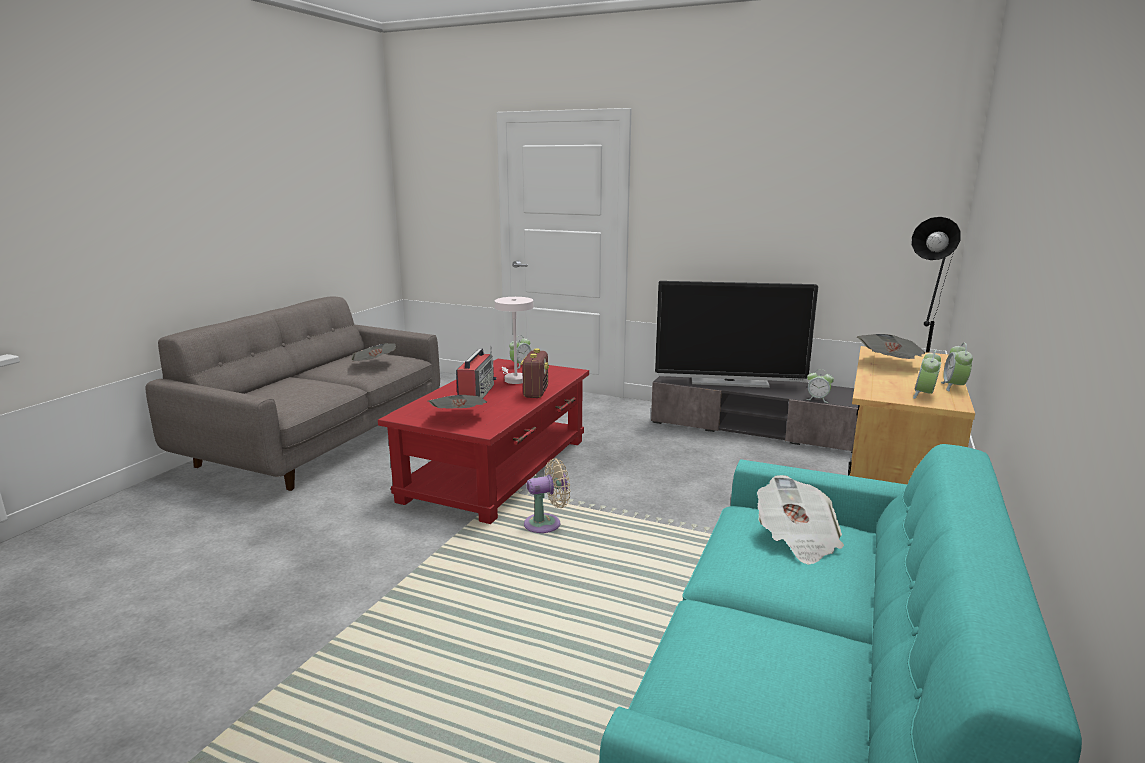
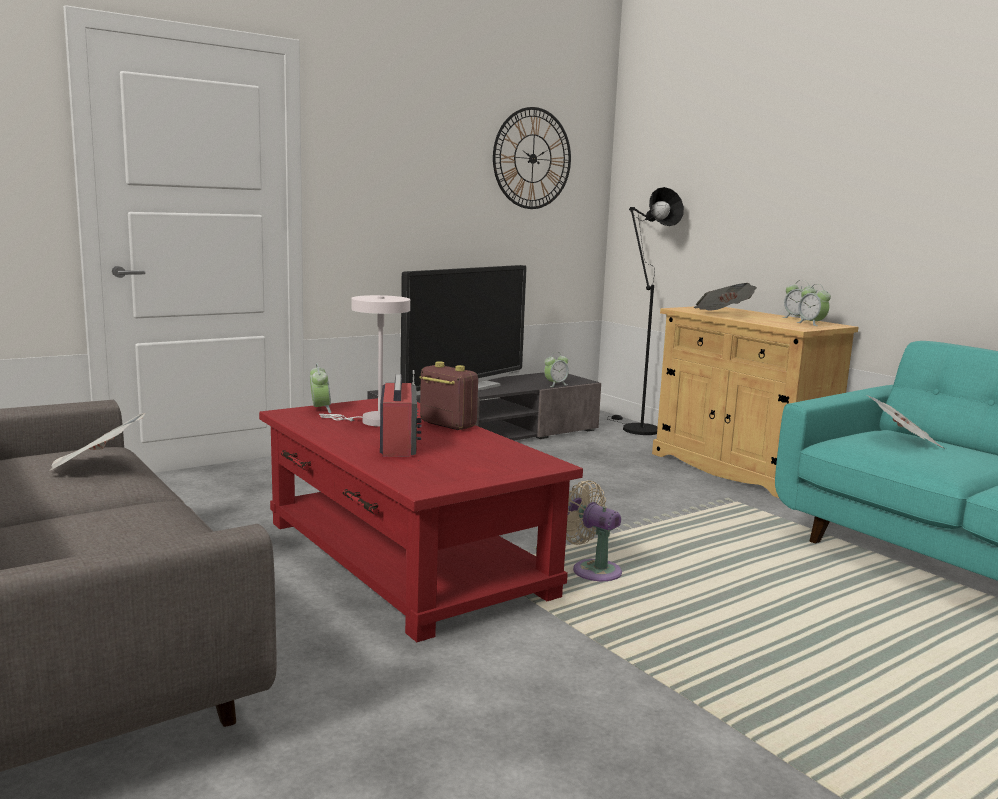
camera: 60 degrees left, 5 degrees down
newspaper [428,395,487,409] -> none
radio [456,346,496,399] -> radio turned 45 degrees clockwise [380,370,422,457]
beige fan [524,458,570,533] -> beige fan turned 60 degrees counterclockwise [566,480,622,581]
none -> wall clock [493,107,571,209]

